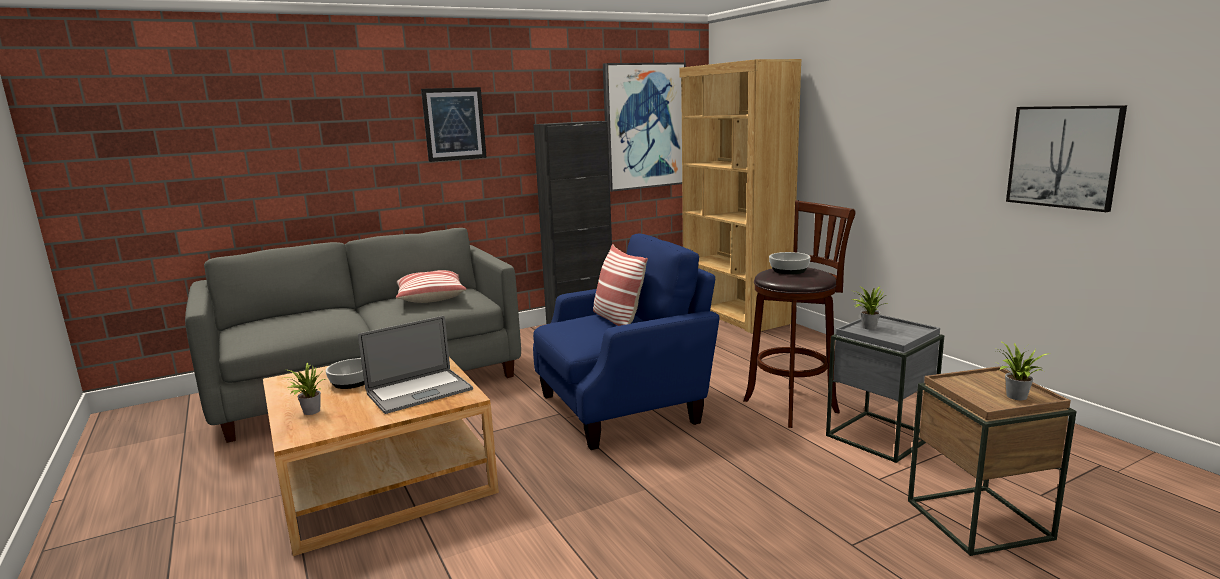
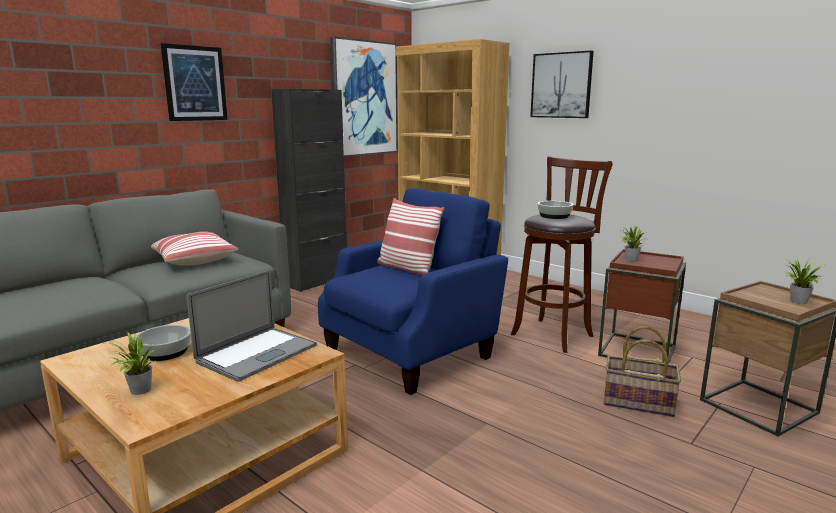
camera: 20 degrees left, 0 degrees up
grey side table [826,315,945,463] -> brown side table [598,249,686,363]
picture [1006,105,1127,212] -> picture moved to [530,50,594,118]
none -> basket [604,326,681,417]

